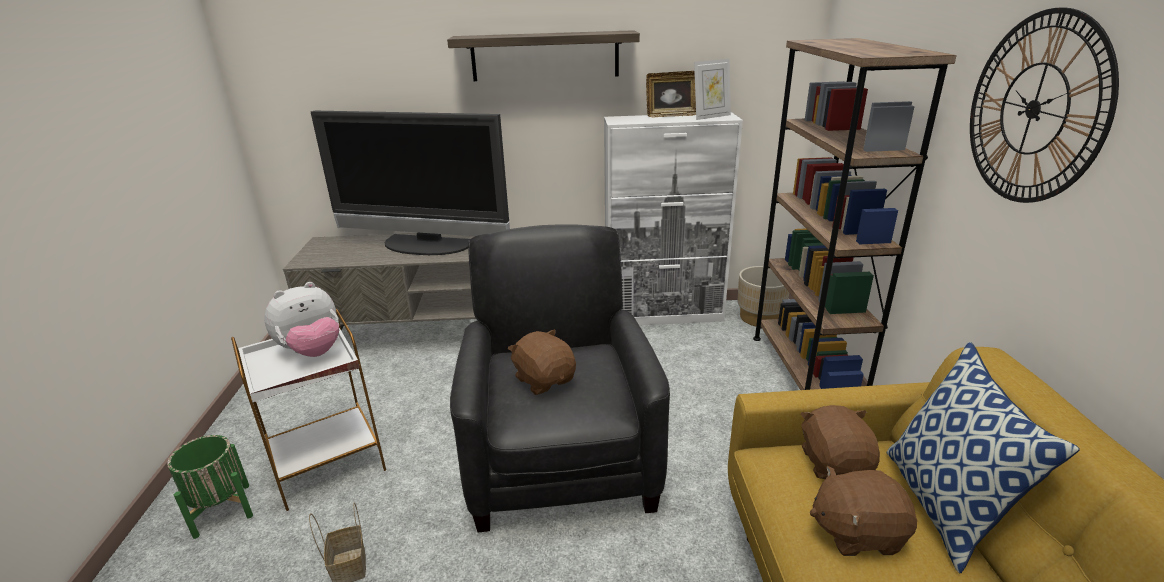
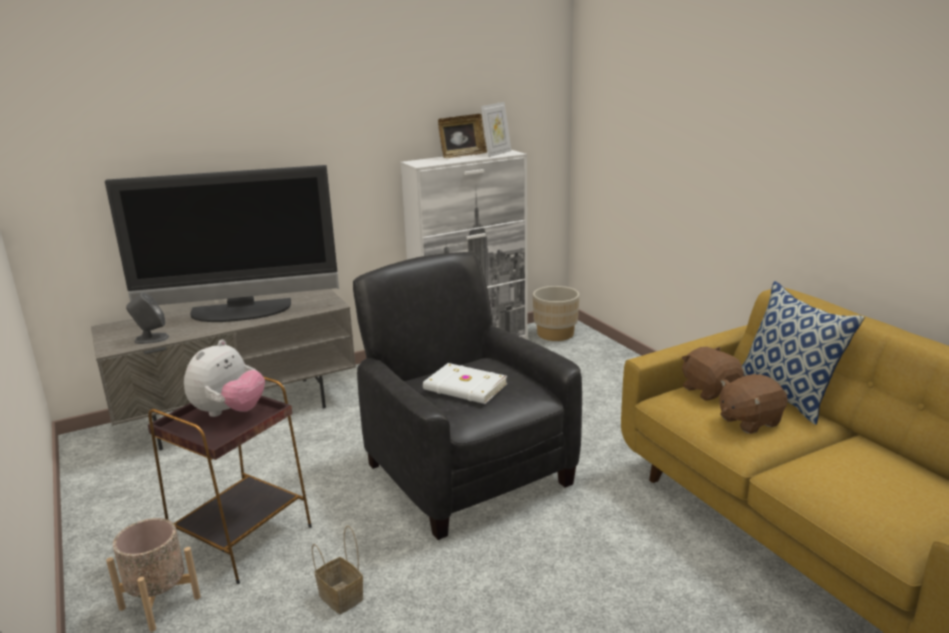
camera: 25 degrees left, 5 degrees down
green planter [167,435,253,539] -> beige planter [106,518,201,632]
white side table [231,309,387,515] -> brown side table [148,376,312,584]
shelf [447,30,640,81] -> none
brown plush toy [508,329,576,395] -> white book [423,363,507,404]
brown bookcase [753,38,957,390] -> none
wall clock [970,7,1119,203] -> none
none -> grey speaker [126,293,169,344]

